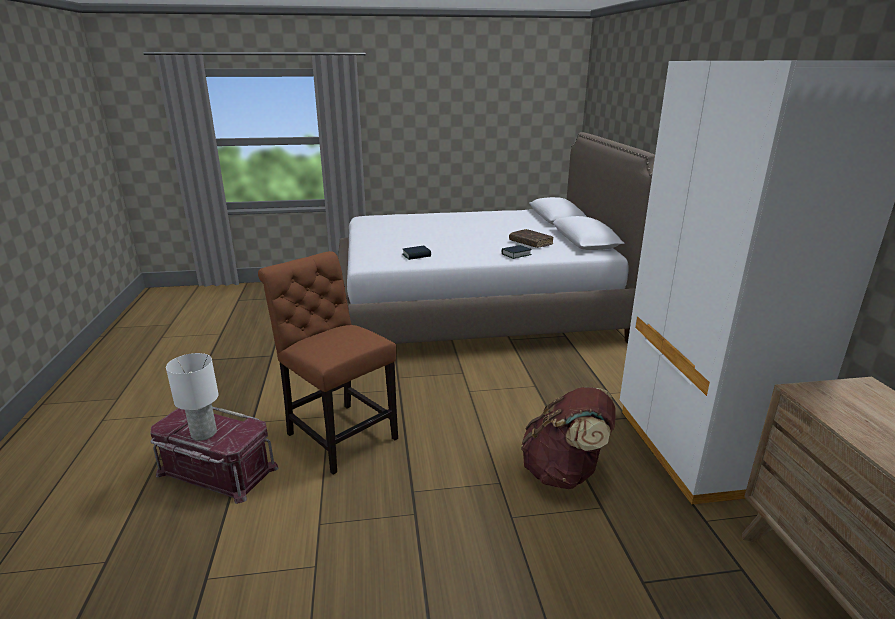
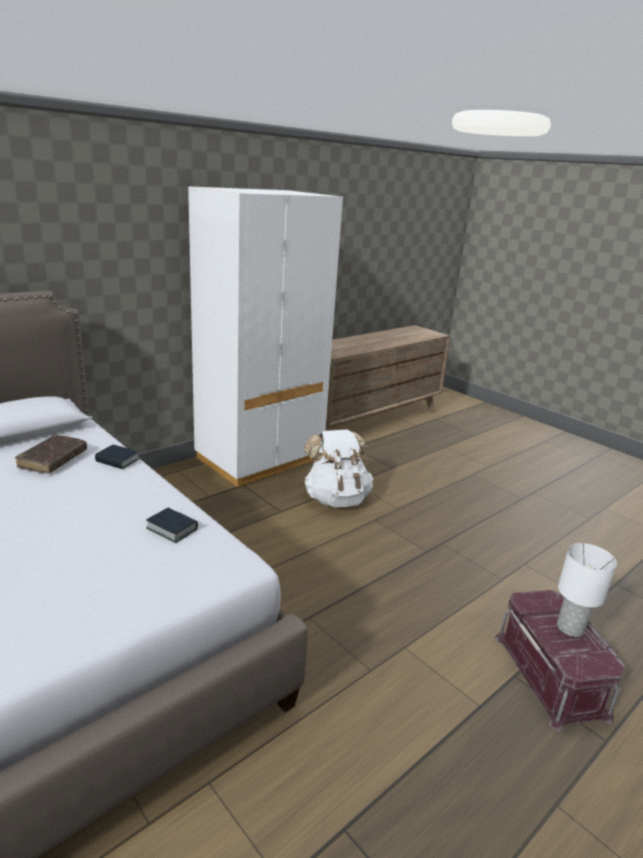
camera: 125 degrees left, 0 degrees up
brown chair [258,251,398,475] -> none
brown backpack [521,387,616,489] -> white backpack [304,429,373,507]

